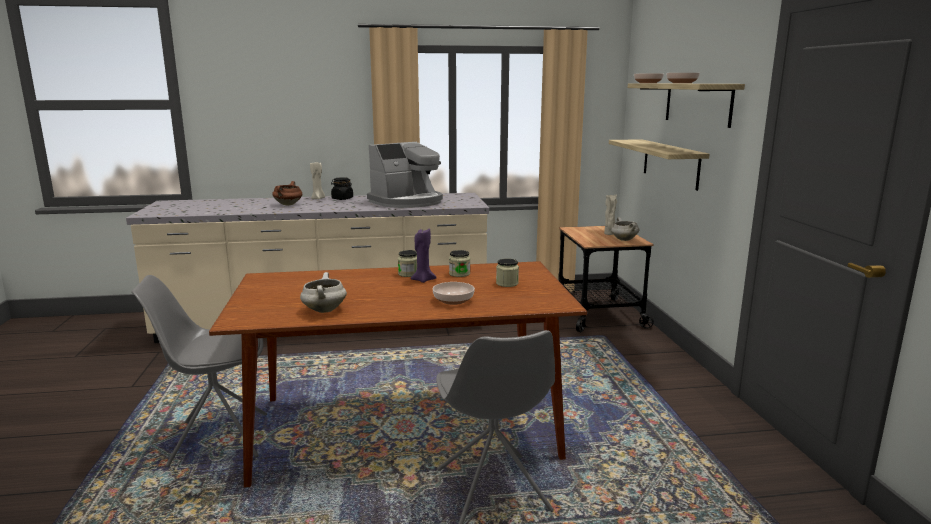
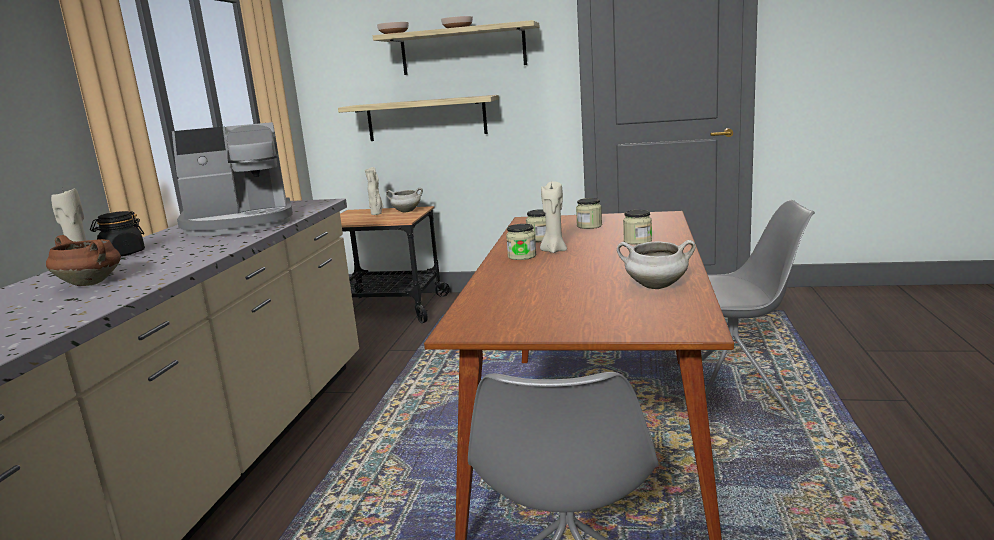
camera: 70 degrees left, 0 degrees up
coffee machine [367,142,443,208] -> coffee machine turned 90 degrees clockwise [172,122,293,236]
purple candle [410,229,436,283] -> beige candle [540,181,567,253]
bowl [432,282,475,305] -> jar [623,210,652,245]

